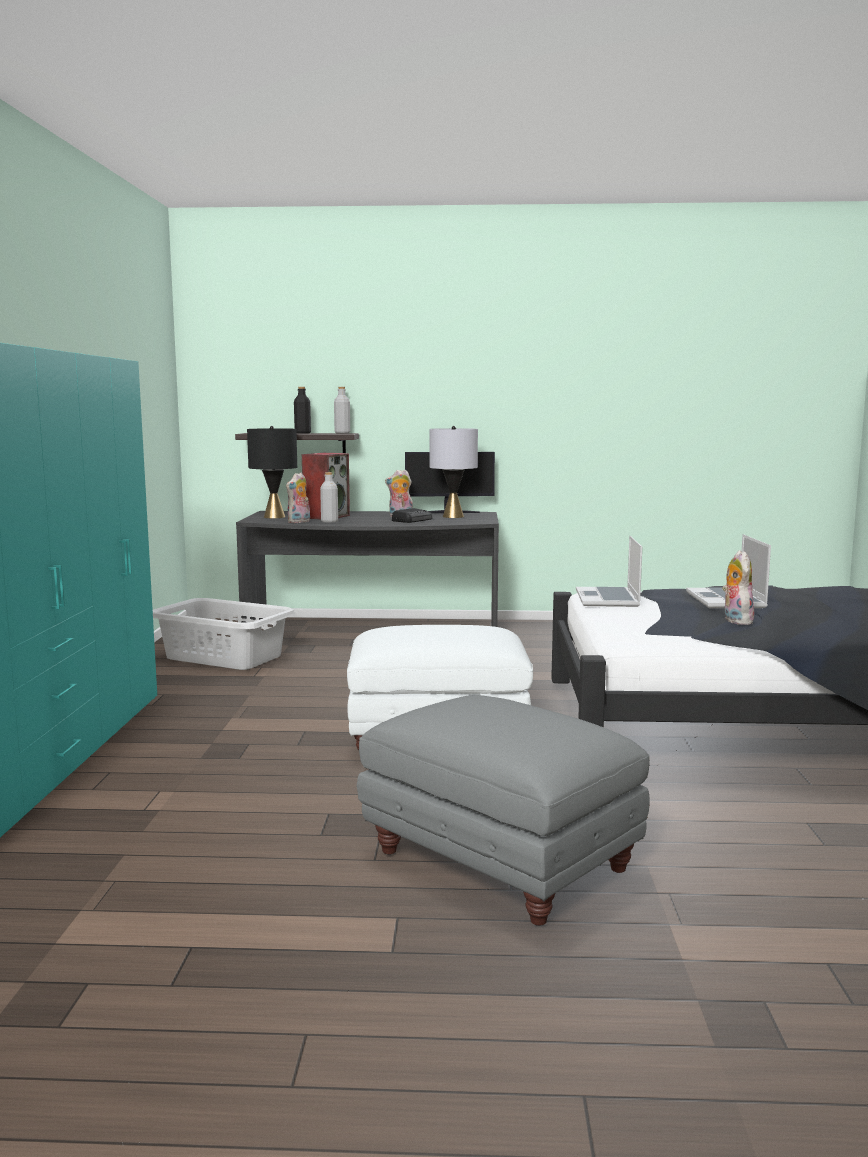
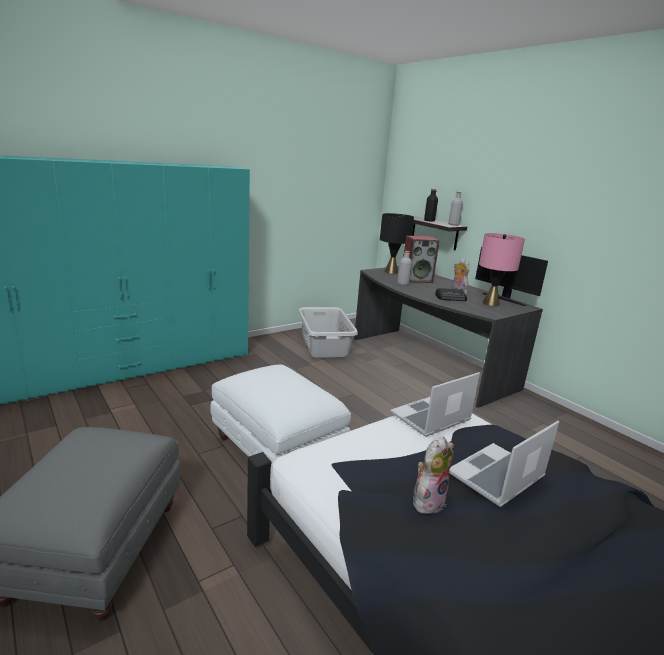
camera: 50 degrees right, 10 degrees up
plush toy [286,472,310,523] -> none
grey table lamp [429,426,478,518] -> pink table lamp [479,233,525,306]

